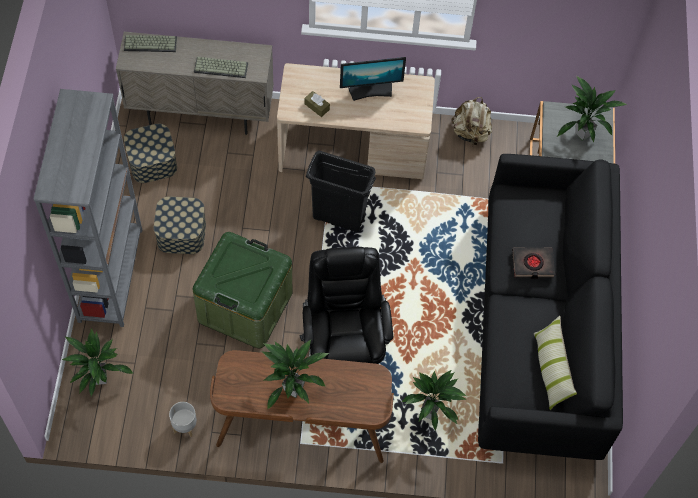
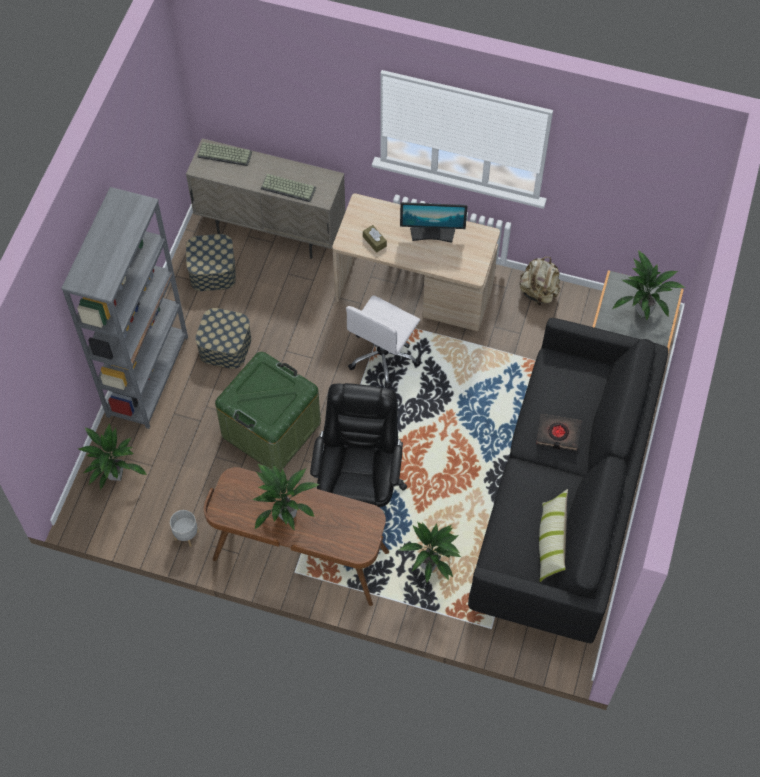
camera: 15 degrees right, 0 degrees up
black trash can [306,151,376,233] -> white office chair [346,295,420,388]

